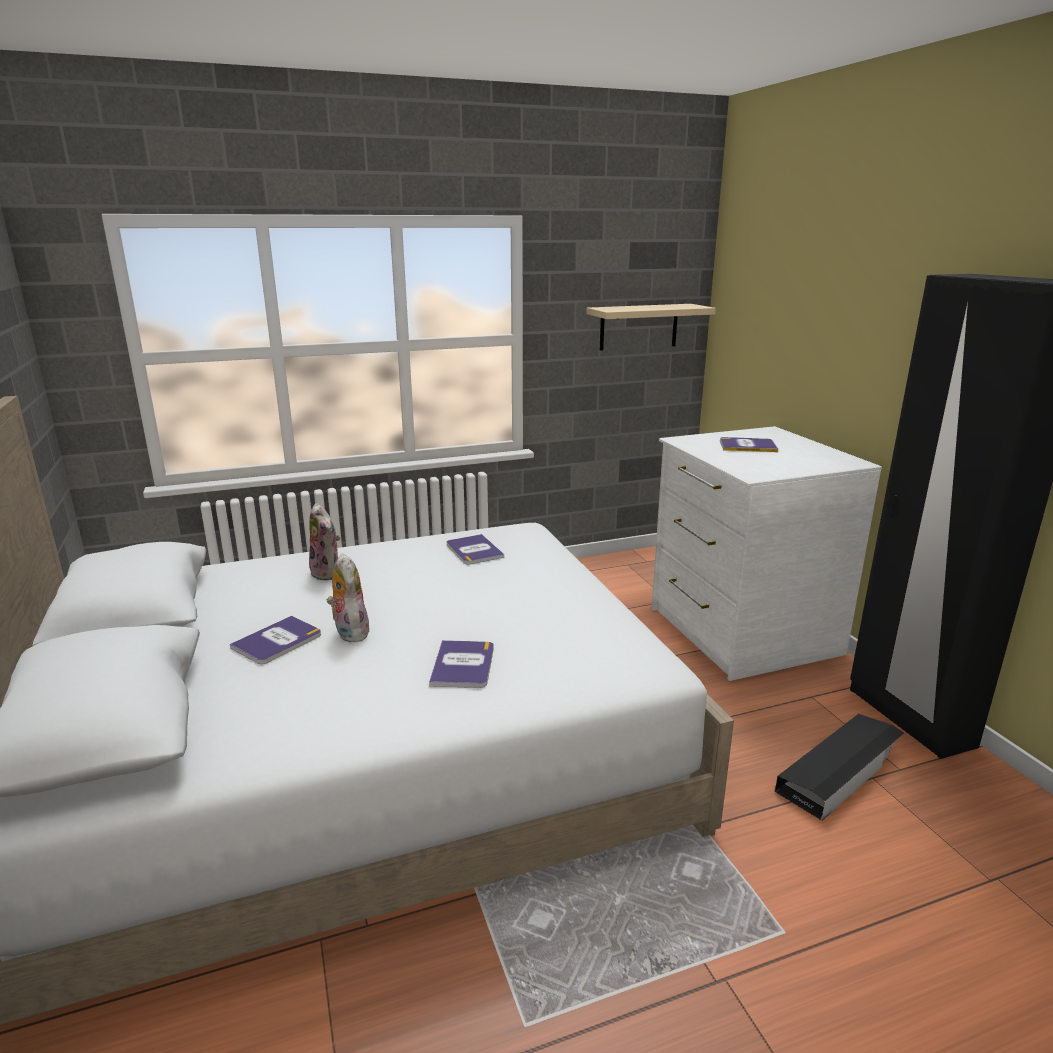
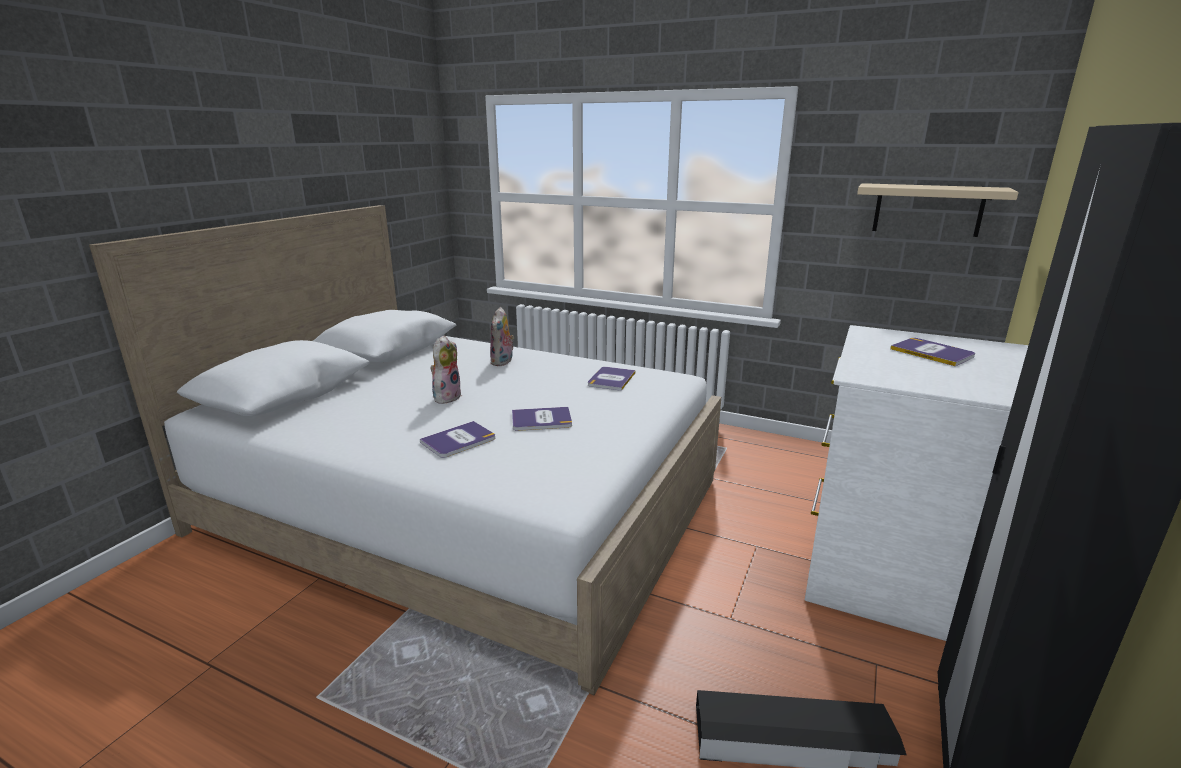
camera: 45 degrees right, 0 degrees up
book [230,616,321,664] -> book moved to [512,407,572,431]

